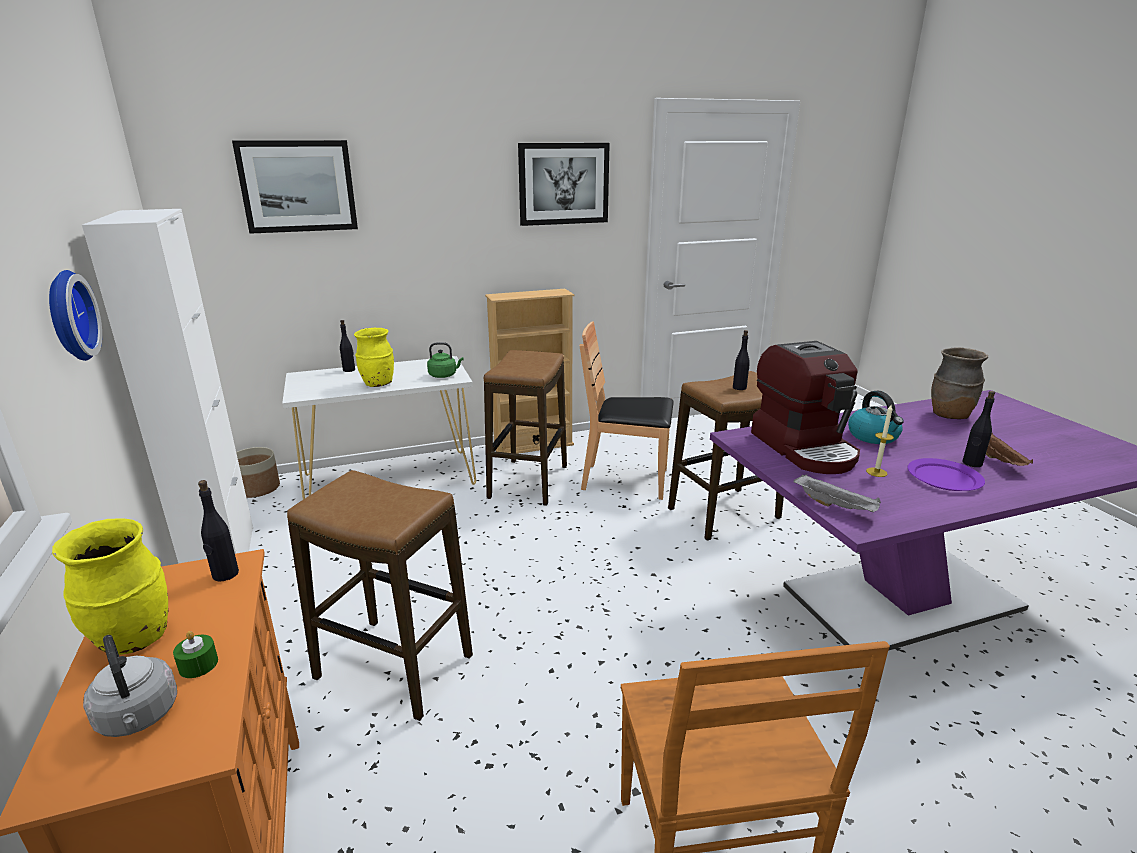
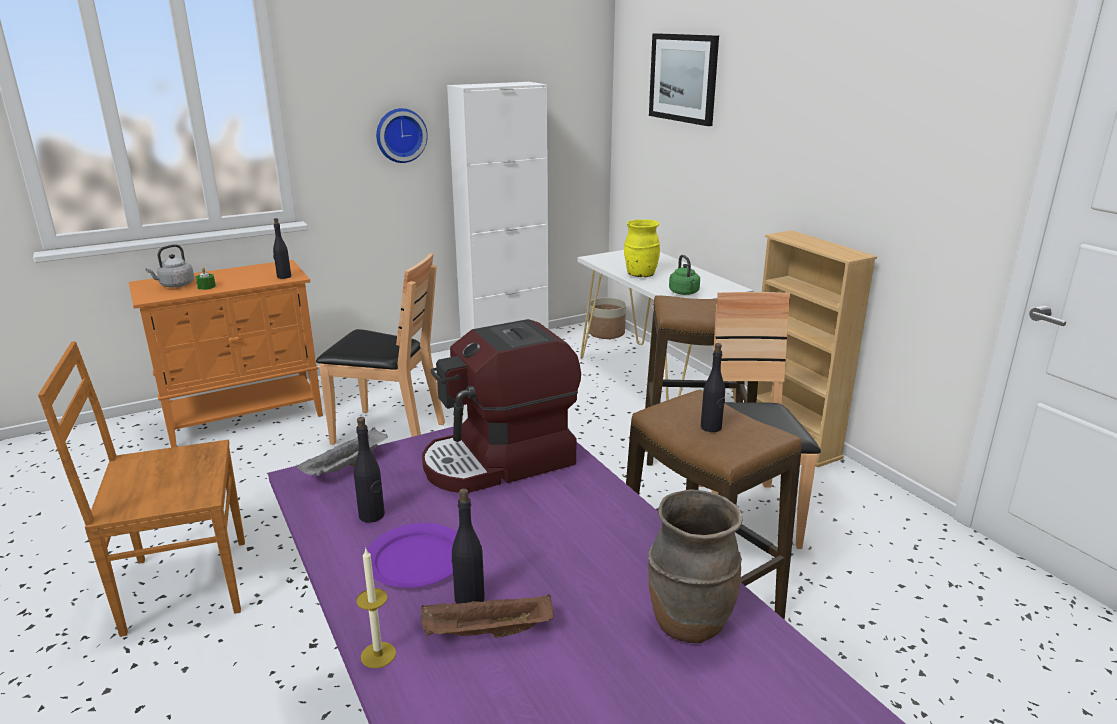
camera: 80 degrees right, 0 degrees up
yellow vase [52,518,168,655] -> none
stool [287,470,473,721] -> brown chair [316,253,445,445]
black bottle [340,320,355,372] -> black bottle moved to [354,417,385,523]
picture [518,143,610,226] -> none
kettle [848,391,904,444] -> none
candle [866,405,894,477] -> candle moved to [356,549,396,668]

